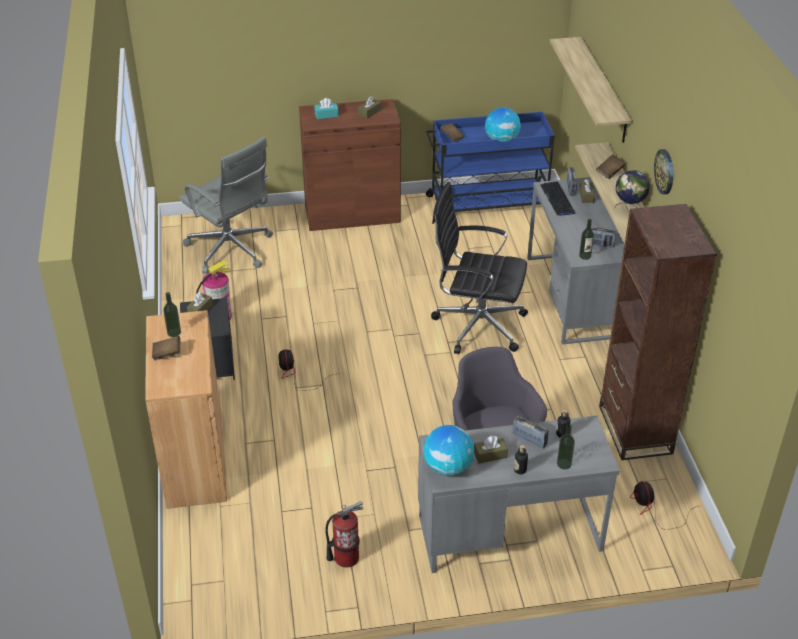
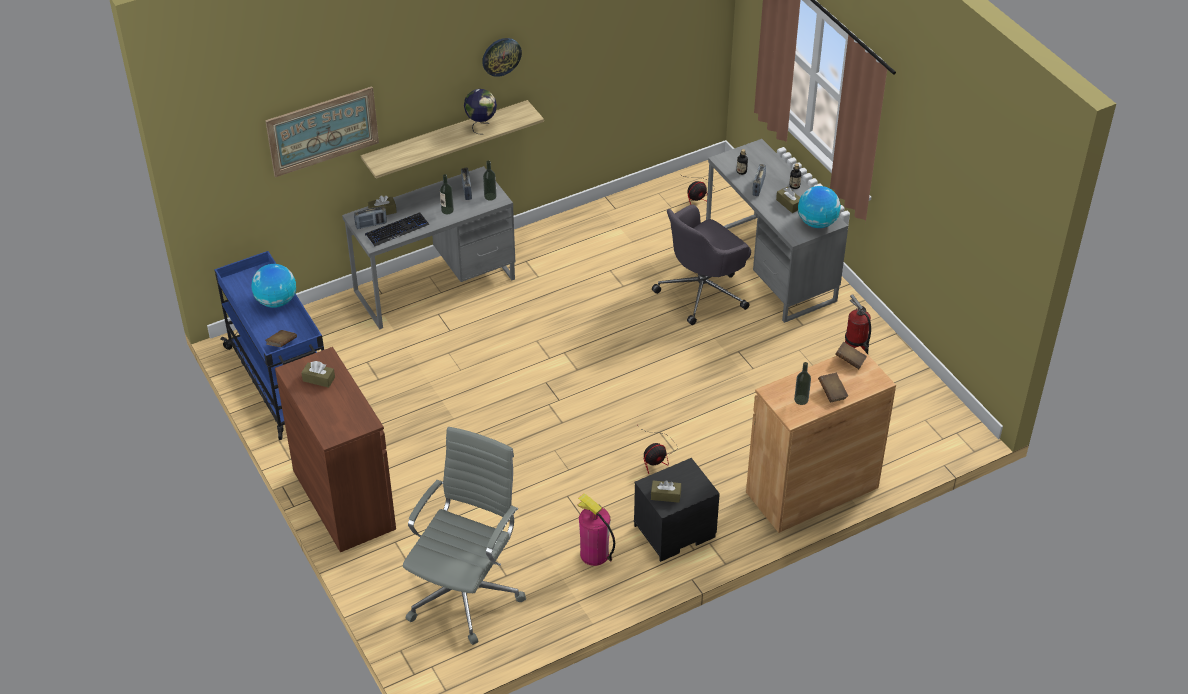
camera: 110 degrees left, 5 degrees up
turquoise tissue box [314,98,339,119] -> none
black office chair [431,182,528,354] -> none
shelf [550,37,632,143] -> picture [265,87,379,177]
bottle [557,424,575,469] -> bottle moved to [440,174,454,214]
brown book [596,154,625,179] -> brown book moved to [835,342,867,369]
brown bookcase [599,204,717,460] -> none

